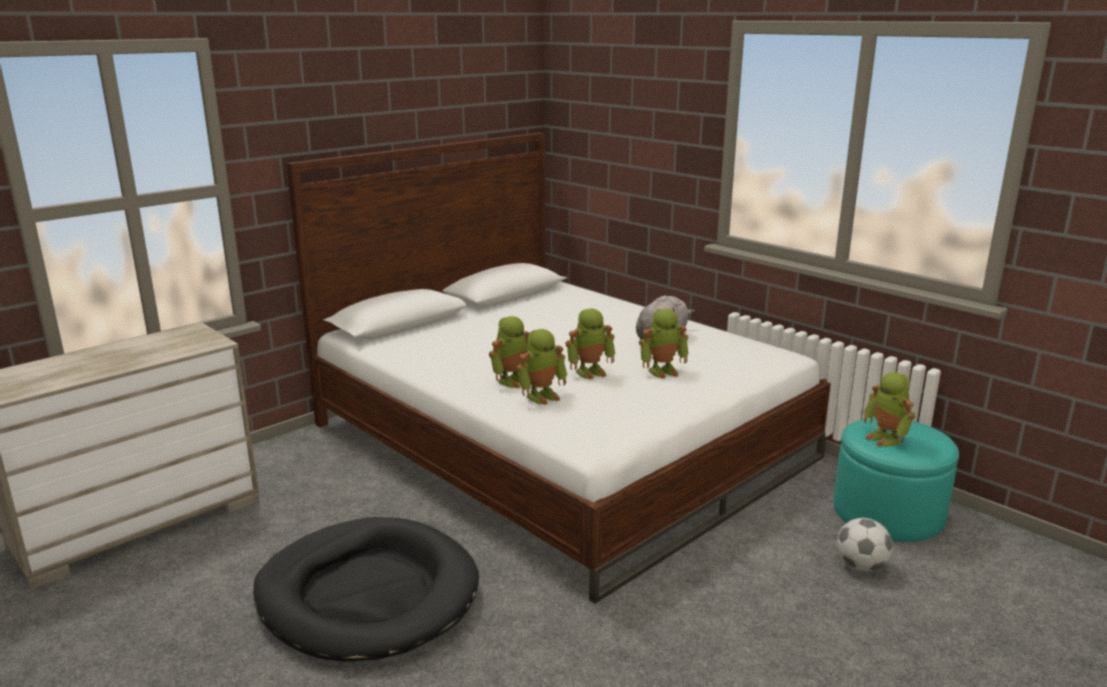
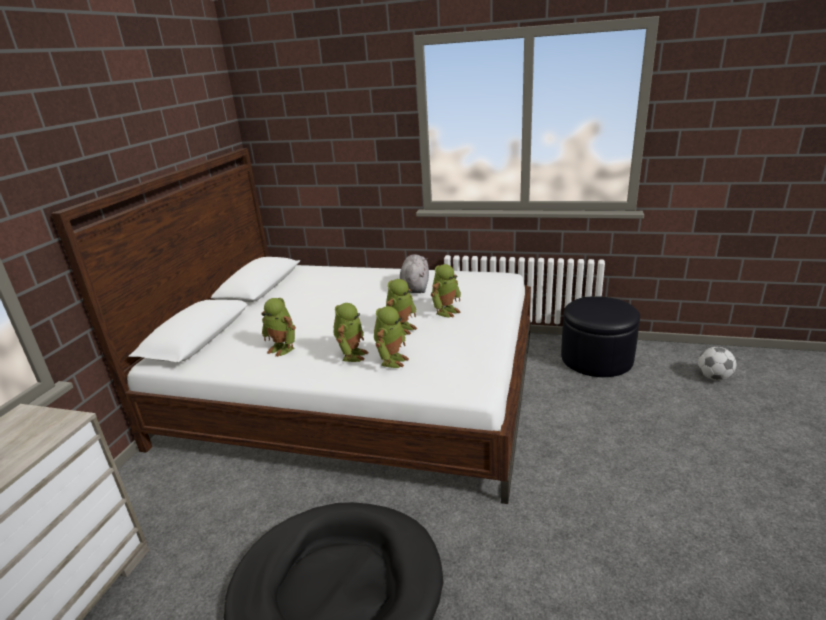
camera: 30 degrees left, 5 degrees up
turquoise ottoman [833,417,959,542] -> black ottoman [561,296,640,377]
football [837,518,893,571] -> football moved to [698,347,737,380]
toy robot [864,372,915,447] -> toy robot moved to [261,298,296,357]

